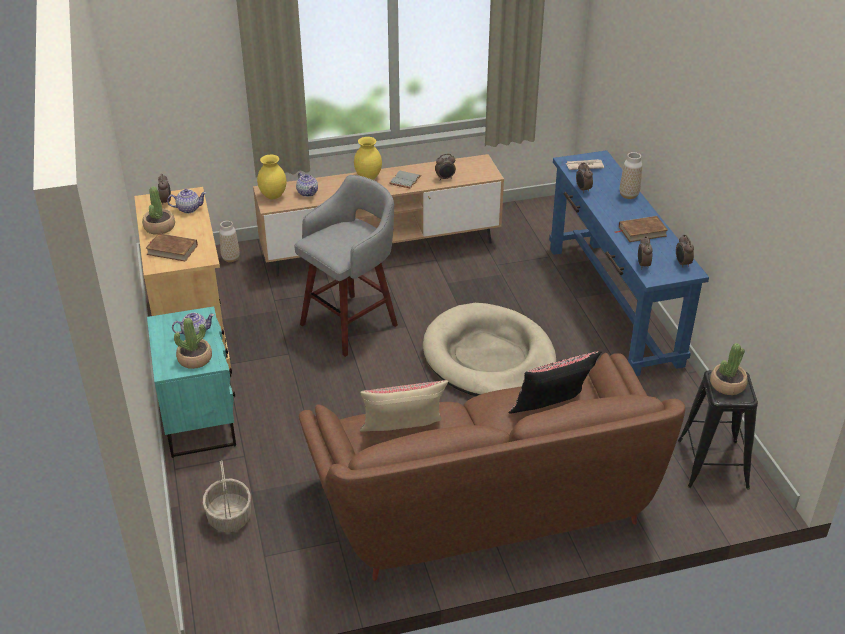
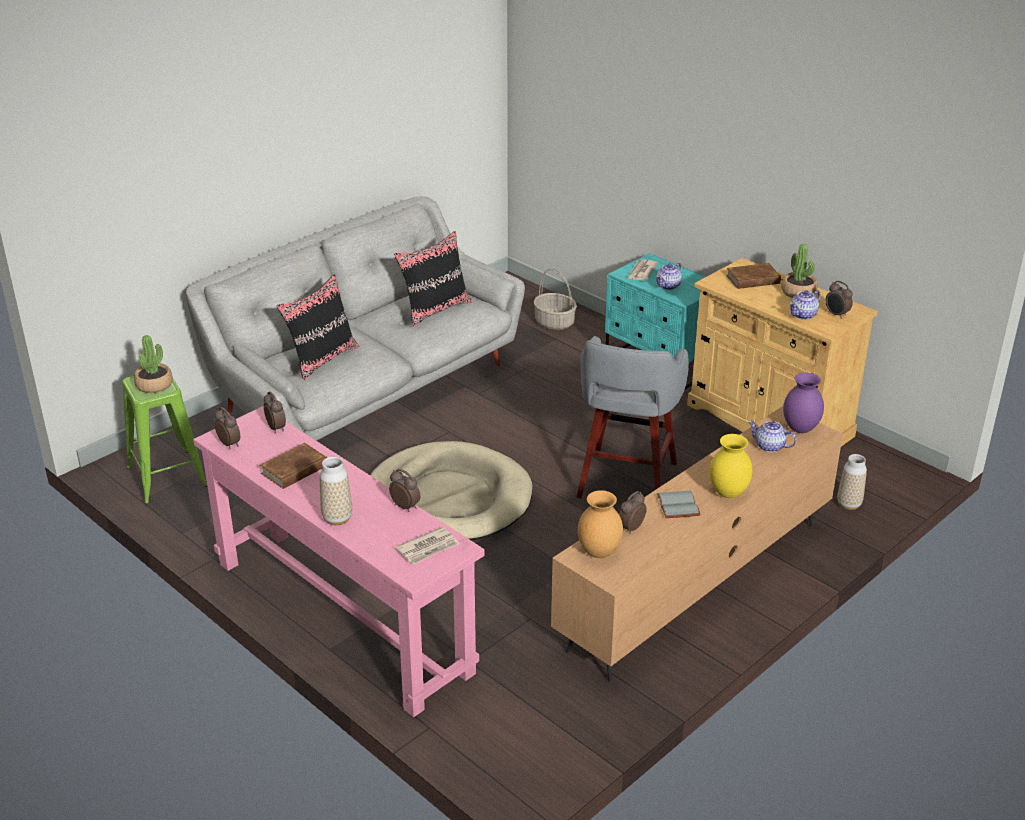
camera: 150 degrees right, 5 degrees down
potted plant [174,318,212,369] -> newspaper [628,259,658,281]
yellow vase [257,155,287,199] -> purple vase [783,373,824,433]
brown sofa [299,353,685,581] -> grey sofa [186,196,525,441]
beige pillow [360,380,448,432] -> black pillow [394,231,473,326]
blue console table [549,150,709,376] -> pink console table [193,406,485,717]
black stool [678,370,758,489] -> green stool [122,376,207,504]
none -> brown vase [578,490,623,558]

